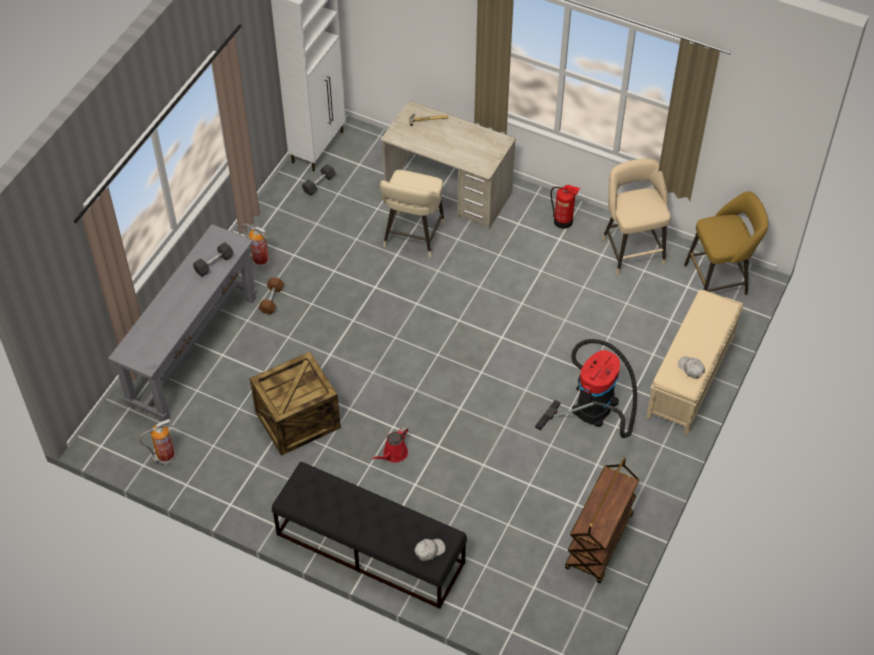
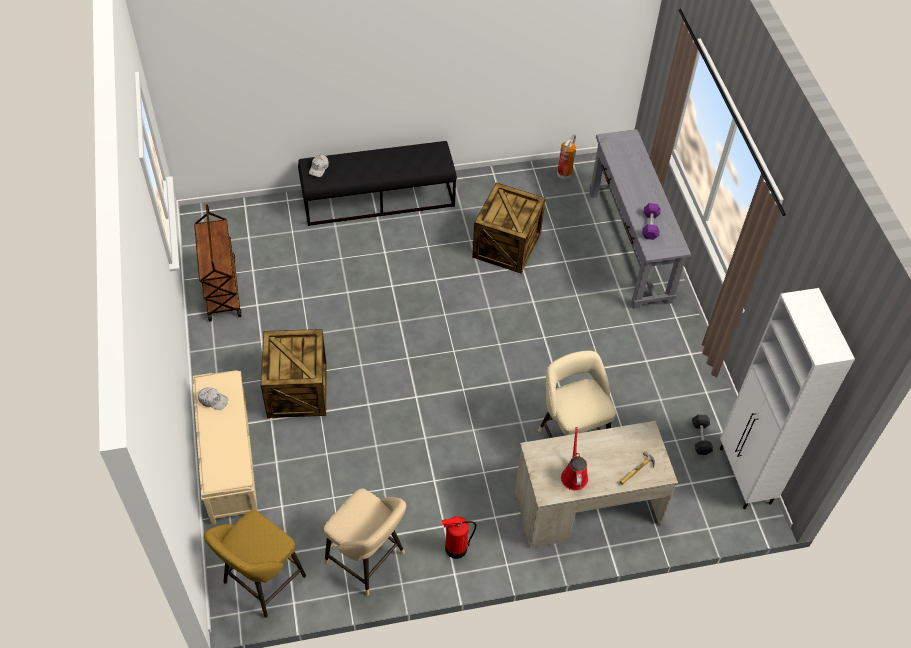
camera: 140 degrees right, 0 degrees up
grey dumbbell [193,242,234,277] -> purple dumbbell [642,203,661,240]
fire extinguisher [241,224,269,268] -> none
brown dumbbell [258,277,284,314] -> none
red watering can [371,427,408,463] -> red watering can moved to [561,427,588,491]
vacuum cleaner [535,339,637,438] -> crate [261,329,327,418]

